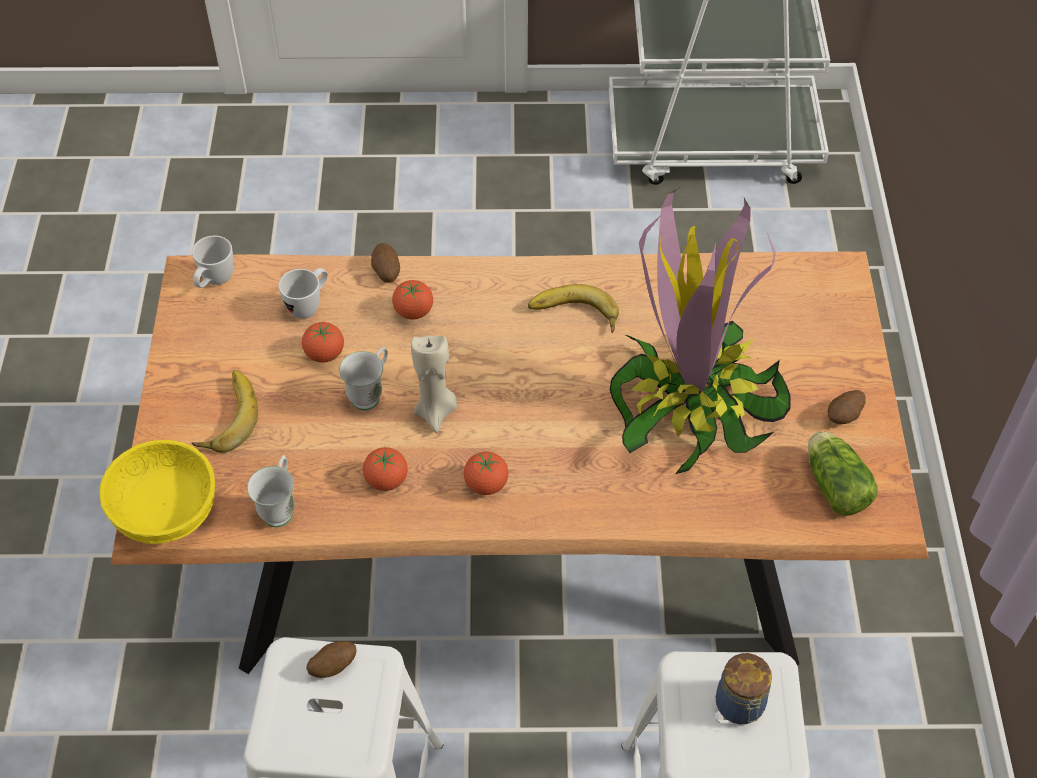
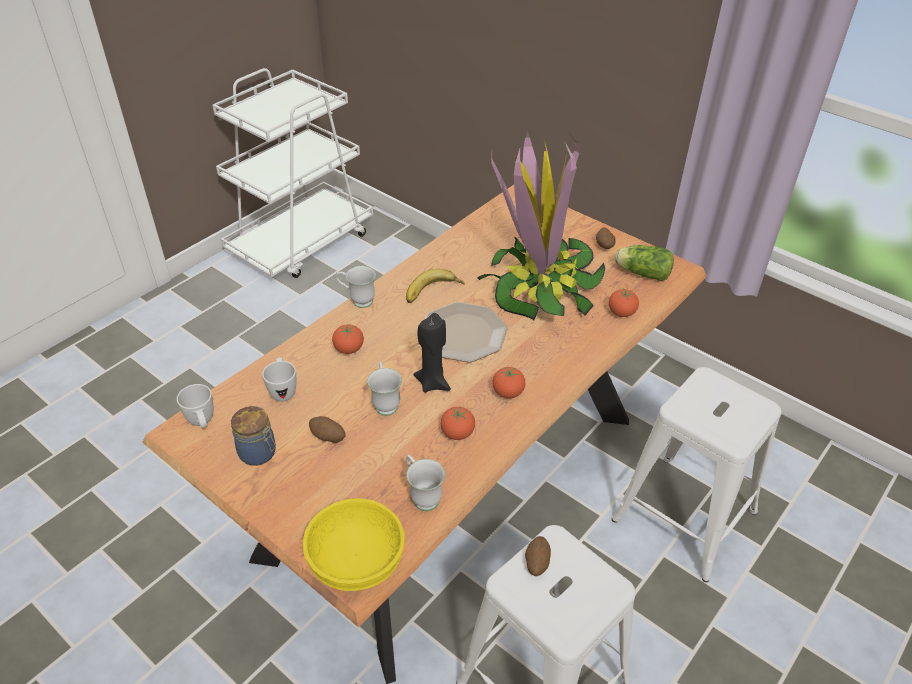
camera: 50 degrees left, 10 degrees down
banana [191,370,258,453] -> none
tomato [302,322,344,363] -> tomato moved to [609,289,639,317]
potato [371,243,400,283] -> potato moved to [309,416,346,443]
beige candle [411,335,457,433] -> black candle [413,313,451,393]
jar [715,653,772,724] -> jar moved to [231,406,276,466]
none -> white mug [336,266,376,308]
none -> plate [425,302,508,362]

